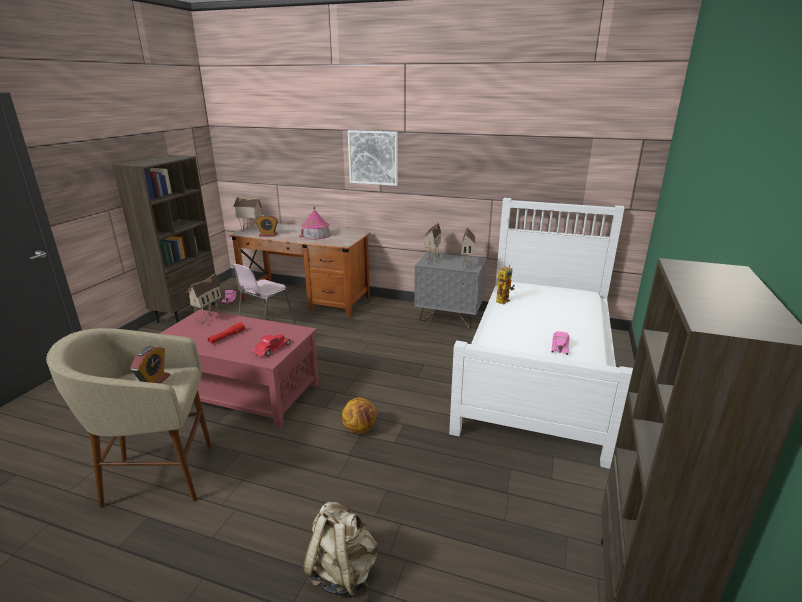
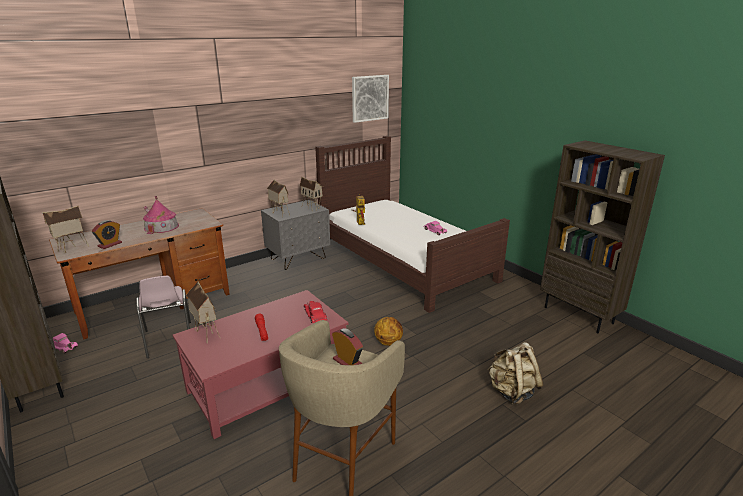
camera: 55 degrees left, 0 degrees up
picture [348,130,398,186] -> picture moved to [352,75,389,123]
white bed [449,198,633,469] -> brown bed [315,136,510,313]

